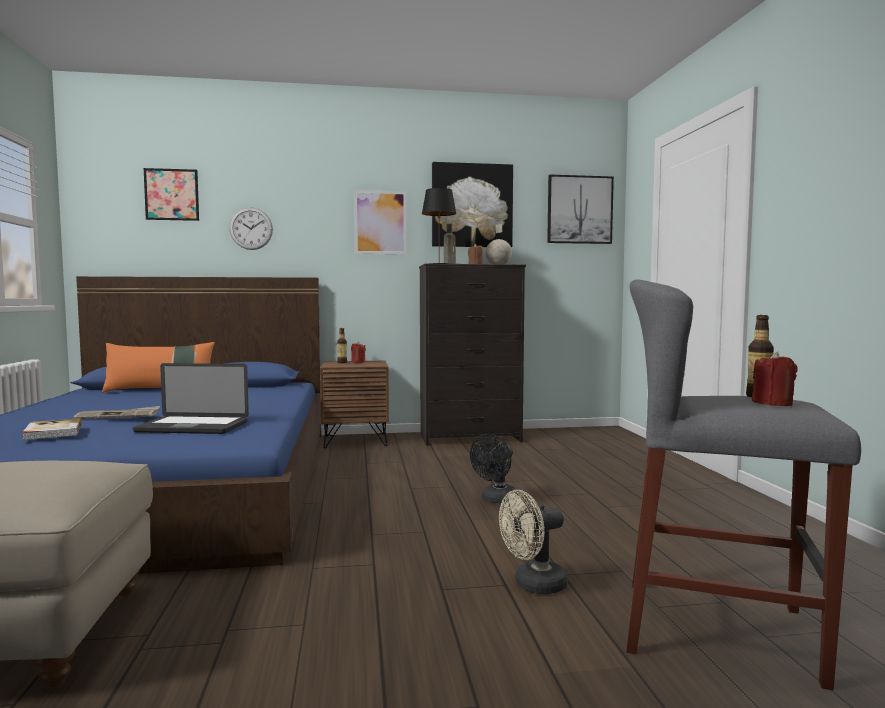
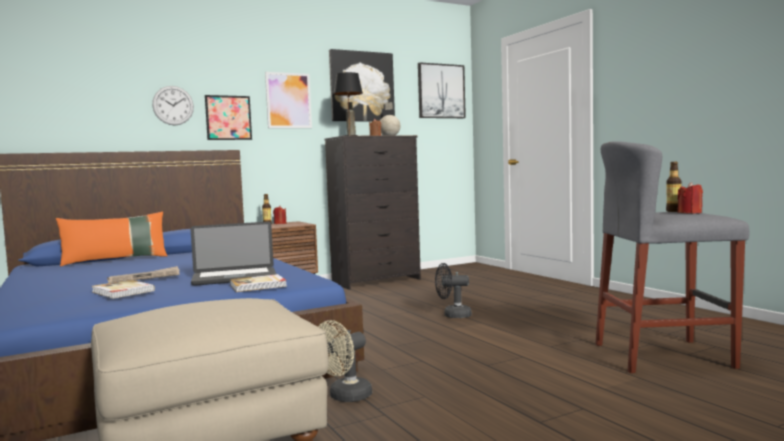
camera: 20 degrees left, 0 degrees up
picture [144,168,199,221] -> picture moved to [205,95,252,140]
black fan [470,434,518,503] -> black fan turned 75 degrees clockwise [435,263,472,318]
beige fan [499,490,567,594] -> beige fan moved to [318,320,372,402]
none -> book [230,274,287,292]

